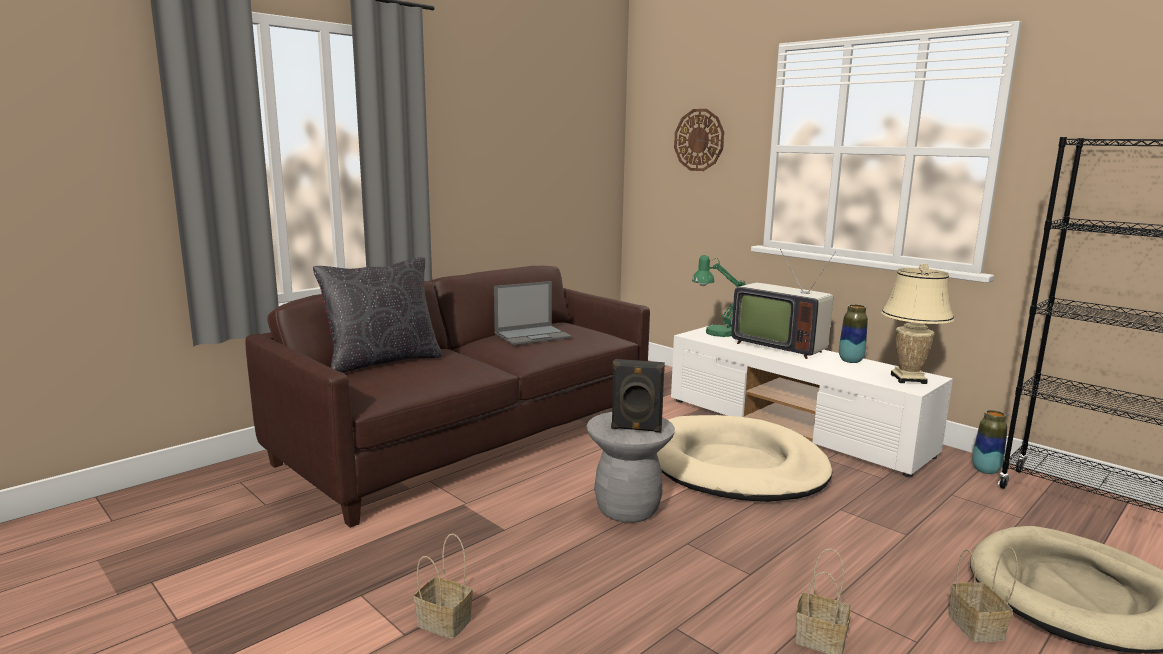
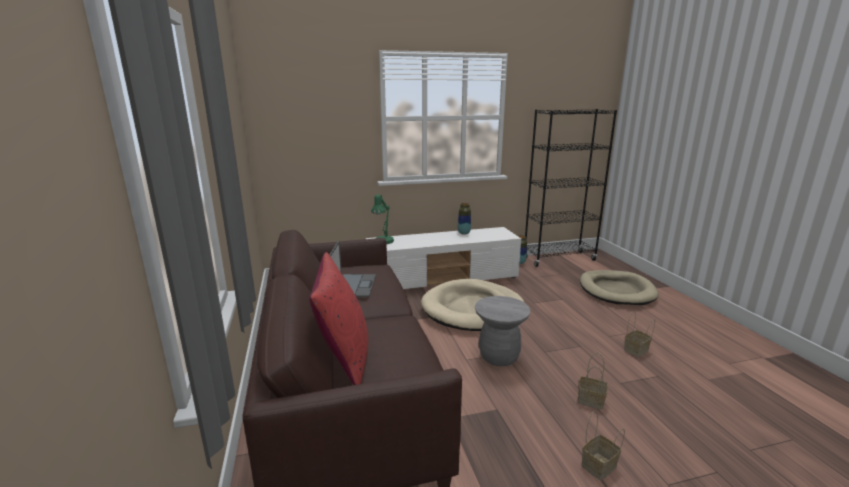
camera: 60 degrees left, 5 degrees up
black pillow [313,257,442,373] -> red pillow [309,252,368,385]
black speaker [611,359,665,433] -> none
wall clock [674,109,724,171] -> none
television [731,249,836,359] -> none
beige table lamp [881,263,954,384] -> none
basket [949,547,1018,642] -> basket moved to [578,353,608,410]

